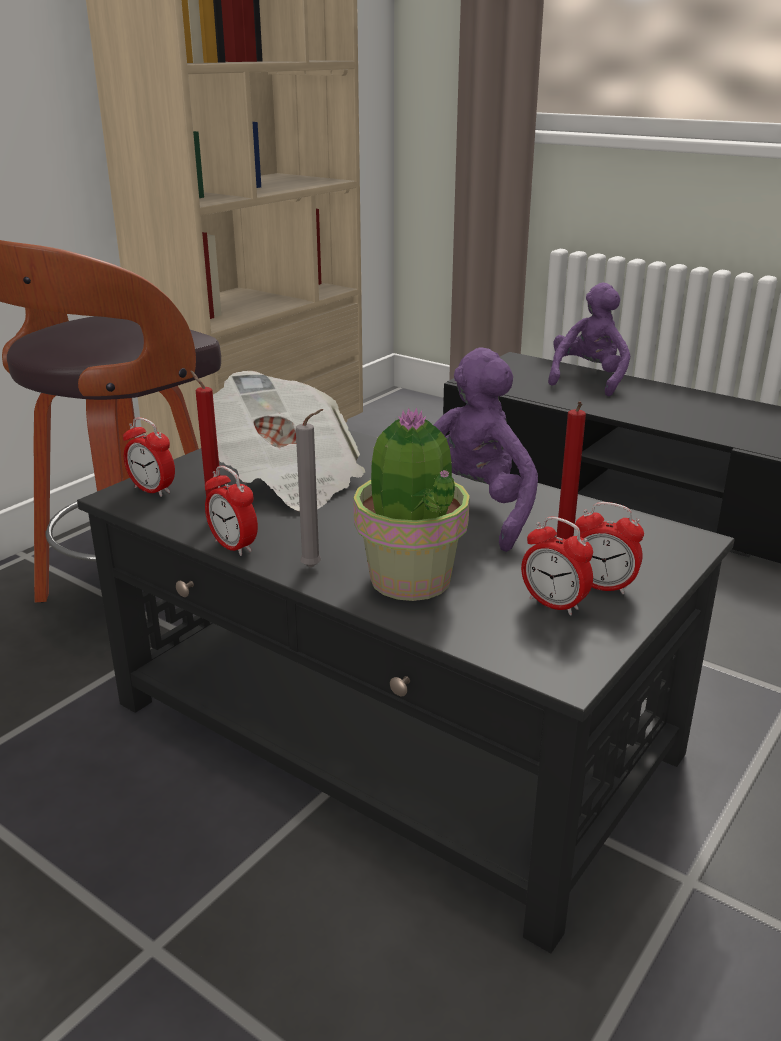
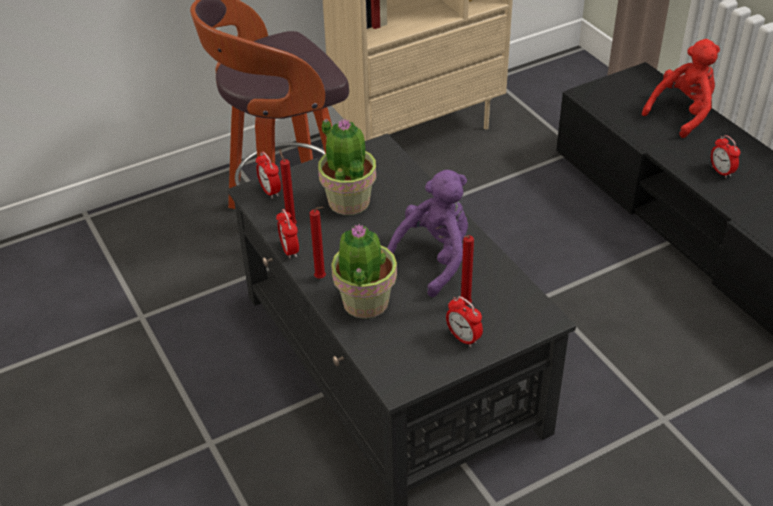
camera: 25 degrees right, 15 degrees up
newspaper [213,371,365,511] -> potted plant [318,118,376,215]
grey candle [296,409,324,567] -> red candle [310,207,326,278]
alarm clock [521,517,593,616] -> alarm clock moved to [711,135,740,178]
purple plush toy [548,283,630,396] -> red plush toy [642,39,720,138]

